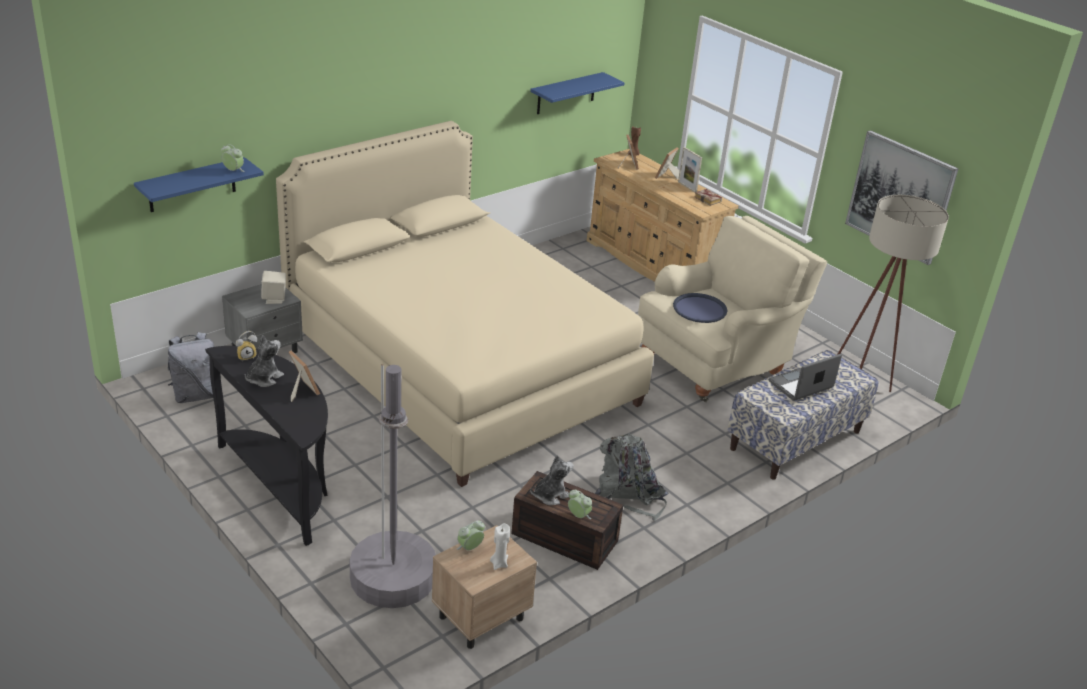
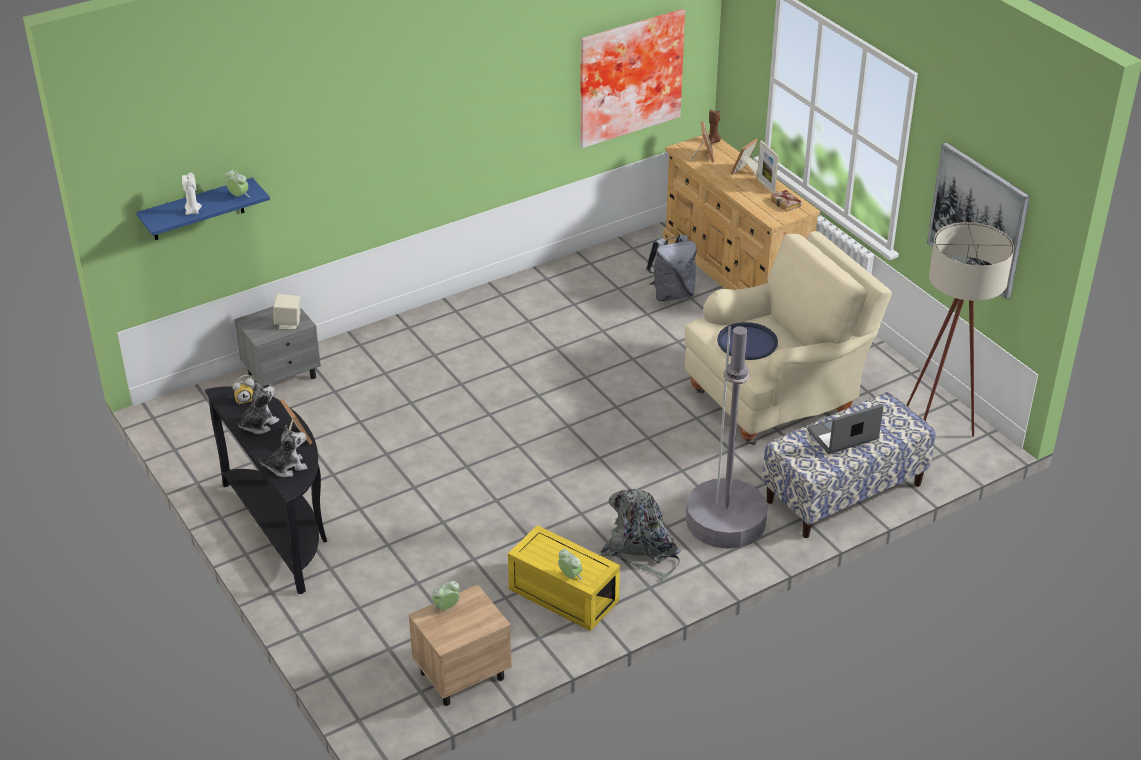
camera: 10 degrees right, 5 degrees up
grey backpack [167,332,214,403] -> grey backpack moved to [646,234,697,301]
beige bed [276,121,654,487] -> none
grey floor lamp [349,364,436,608] -> grey floor lamp moved to [686,326,768,549]
white candle [490,523,510,570] -> white candle moved to [182,173,202,215]
brown storage box [511,471,623,570] -> yellow storage box [508,525,620,631]
blue shelf [530,72,625,114] -> picture [580,9,685,148]
plush toy [530,455,574,505] -> plush toy moved to [259,425,307,477]

